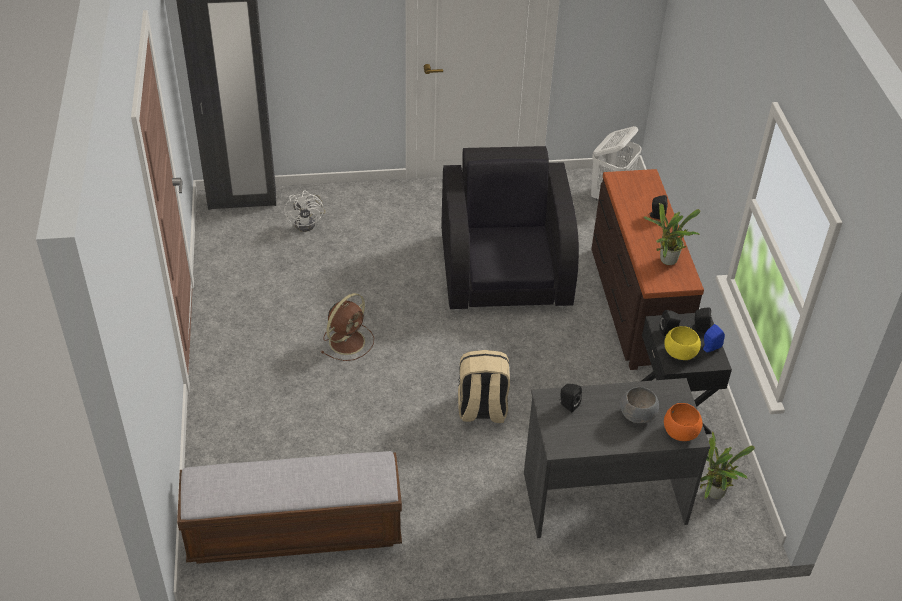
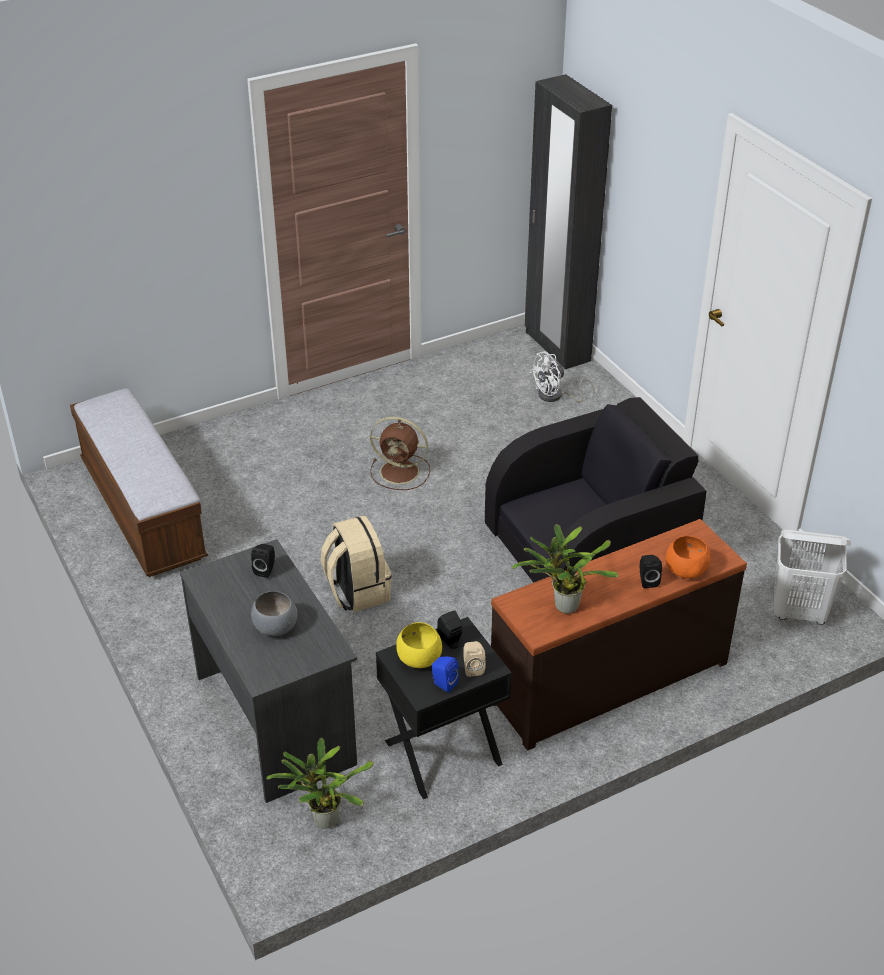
camera: 70 degrees right, 5 degrees down
orange bowl [664,403,702,441] -> orange bowl moved to [666,536,710,579]
black speaker [690,307,711,333] -> beige speaker [463,641,486,677]

